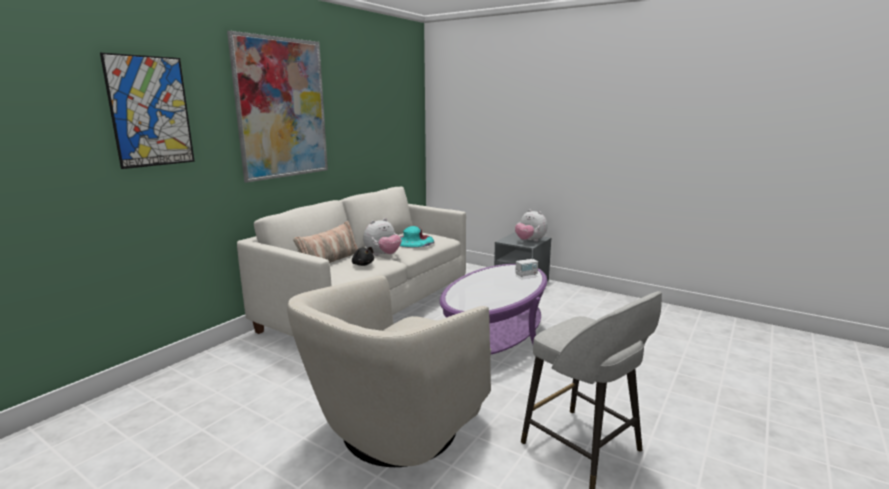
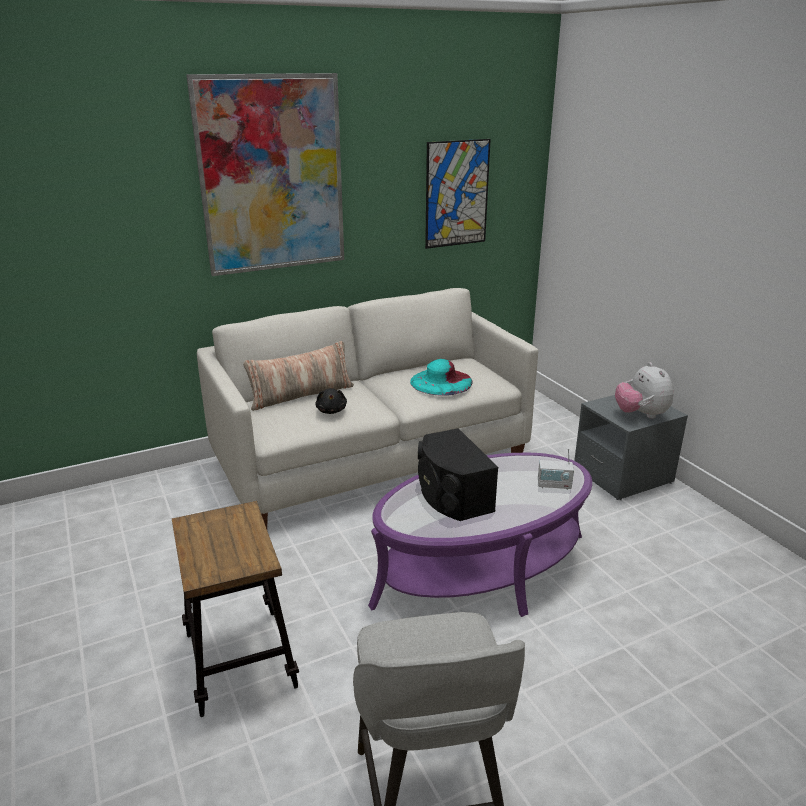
camera: 30 degrees right, 10 degrees up
picture [100,53,195,169] -> picture moved to [425,139,491,249]
beige armchair [287,276,491,467] -> stool [172,501,299,717]
plush toy [363,218,401,256] -> none
none -> black speaker [418,428,498,521]

